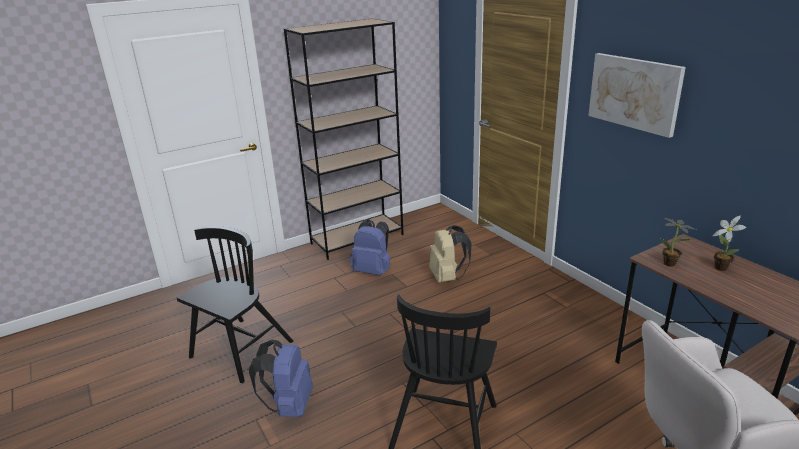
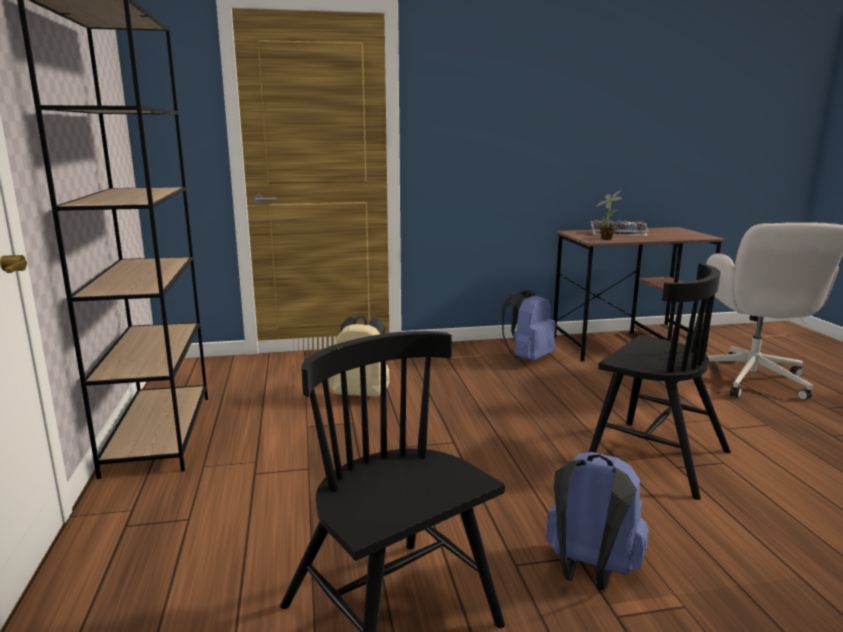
camera: 70 degrees left, 10 degrees down
blue backpack [350,220,390,276] -> blue backpack moved to [502,289,556,361]
picture [588,53,686,138] -> none
potted plant [713,215,747,271] -> keyboard [591,220,649,236]

